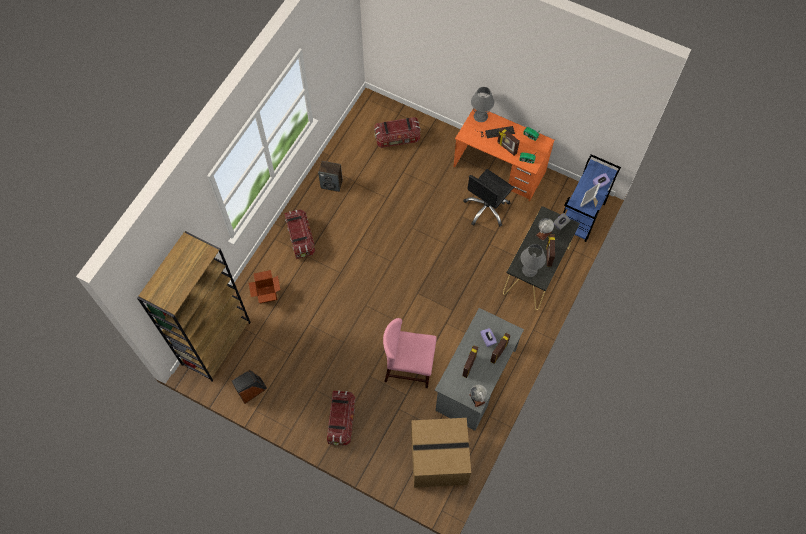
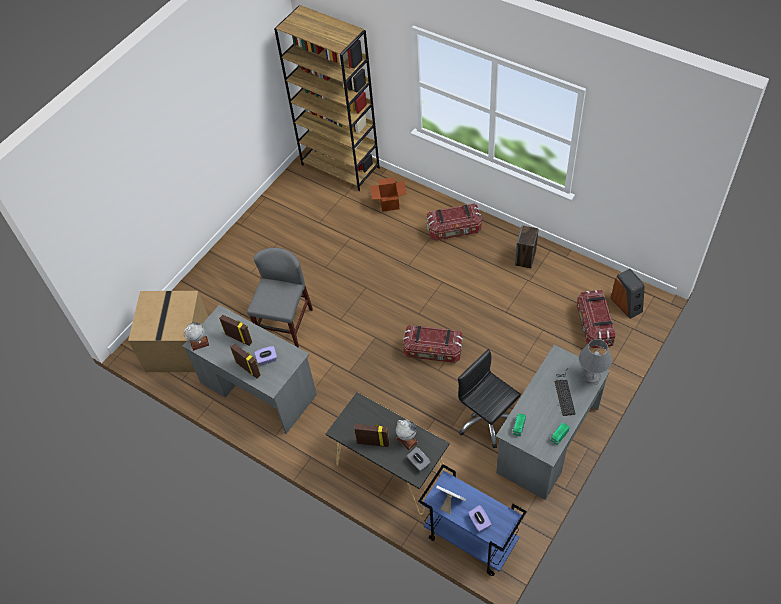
camera: 100 degrees right, 10 degrees down
speaker [231,370,267,404] -> speaker moved to [610,269,645,319]
storage box [327,390,355,446] -> storage box moved to [403,325,463,363]
pink chair [383,318,437,388] -> grey chair [247,247,313,348]
orange desk [454,109,555,201] -> grey desk [496,345,610,500]
picture frame [498,127,520,156] -> none
grey table lamp [521,244,546,277] -> none

